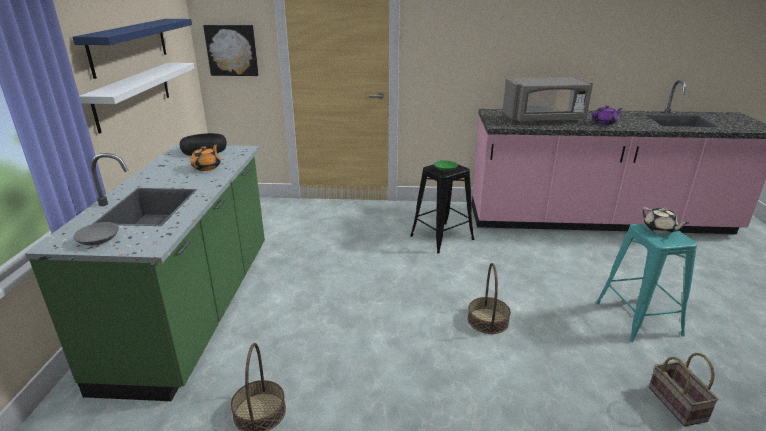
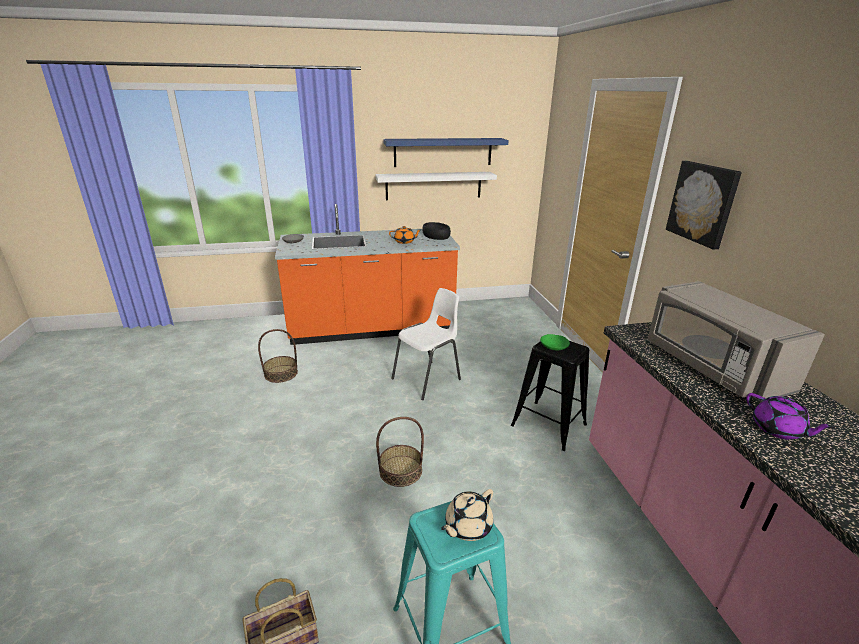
camera: 75 degrees right, 0 degrees up
green counter [25,144,265,401] -> orange counter [275,204,460,345]
picture [203,25,259,76] -> picture moved to [666,161,742,249]
none -> white chair [391,288,461,400]

